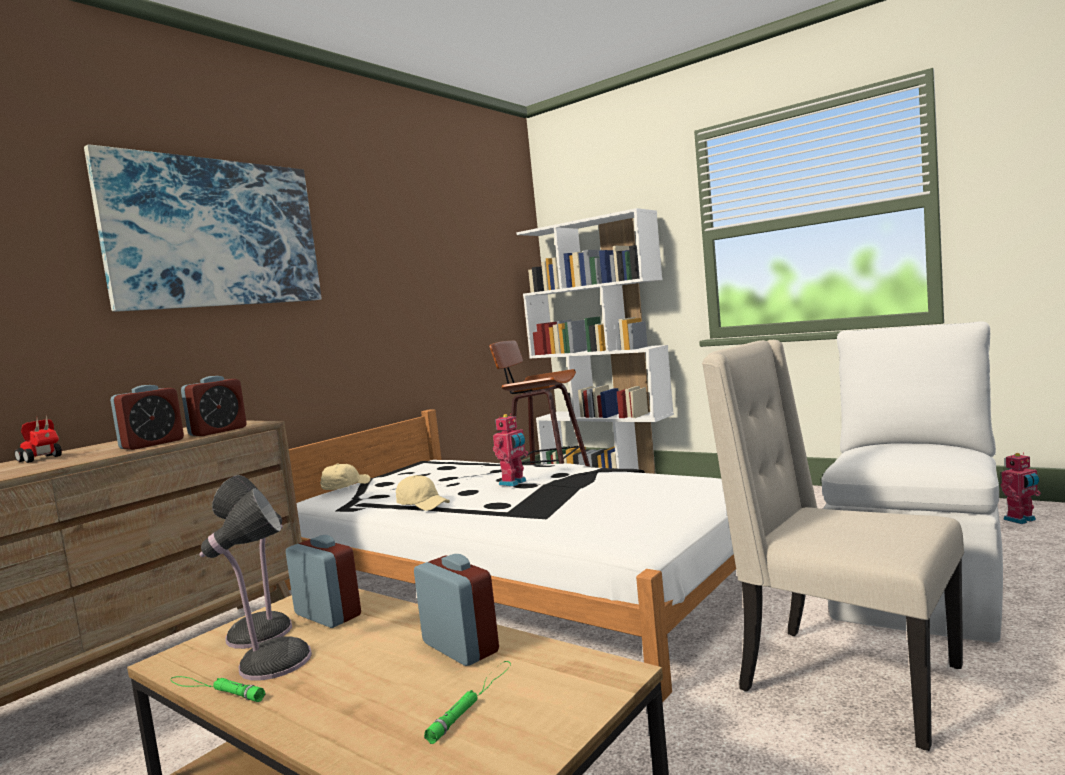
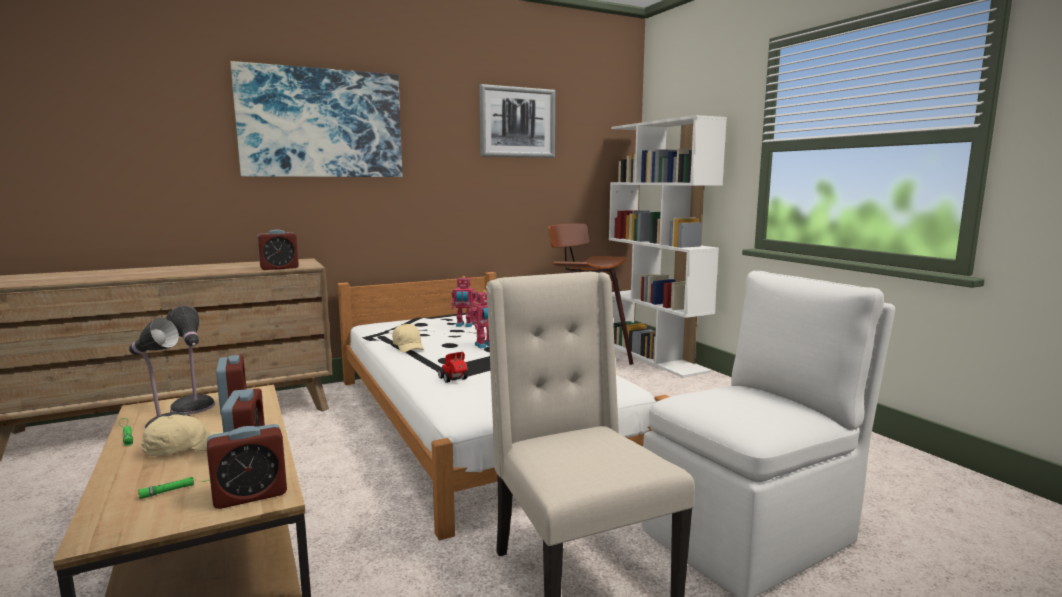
camera: 25 degrees right, 5 degrees up
toy car [15,414,62,463] -> toy car moved to [438,352,468,383]
alarm clock [110,385,184,450] -> alarm clock moved to [207,424,287,509]
beige cap [320,464,371,490] -> beige cap moved to [141,414,223,456]
toy robot [1001,453,1041,524] -> toy robot moved to [451,276,477,327]
none -> picture [479,84,555,158]

